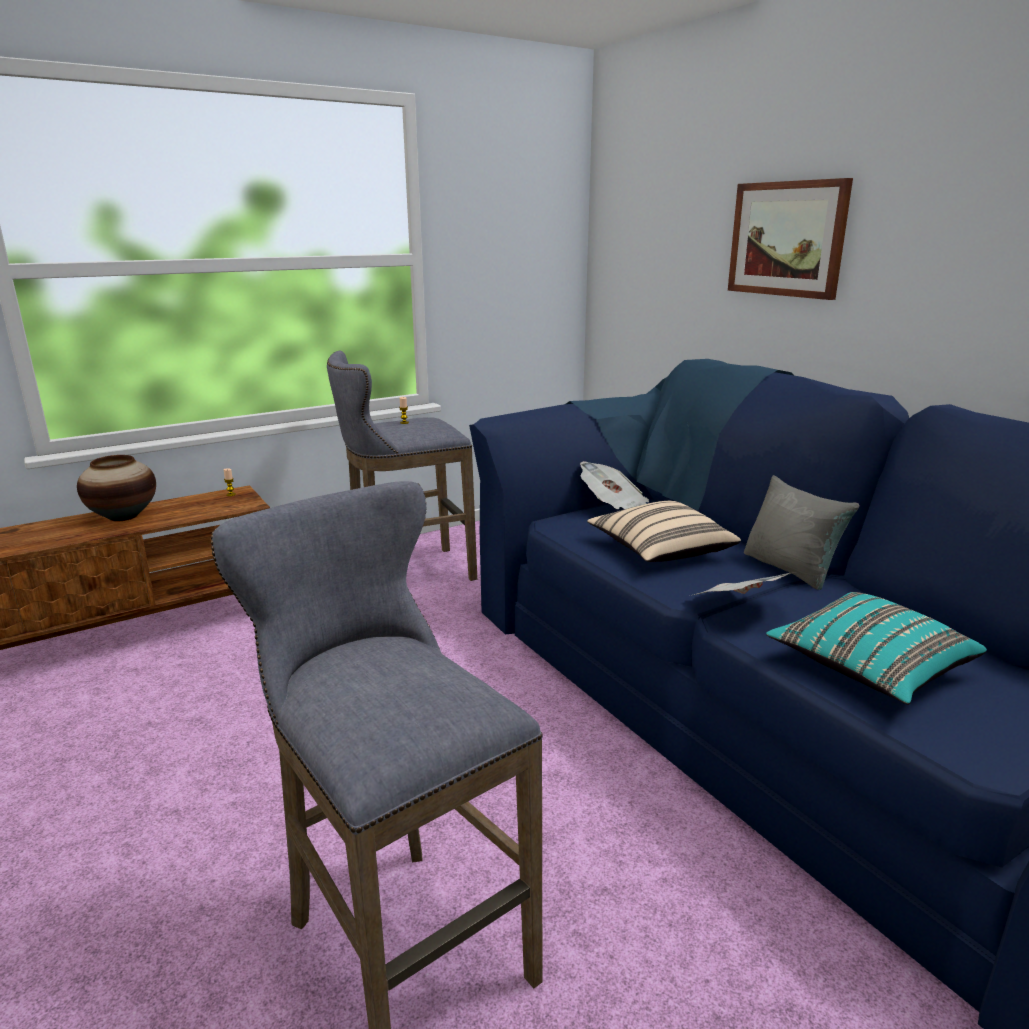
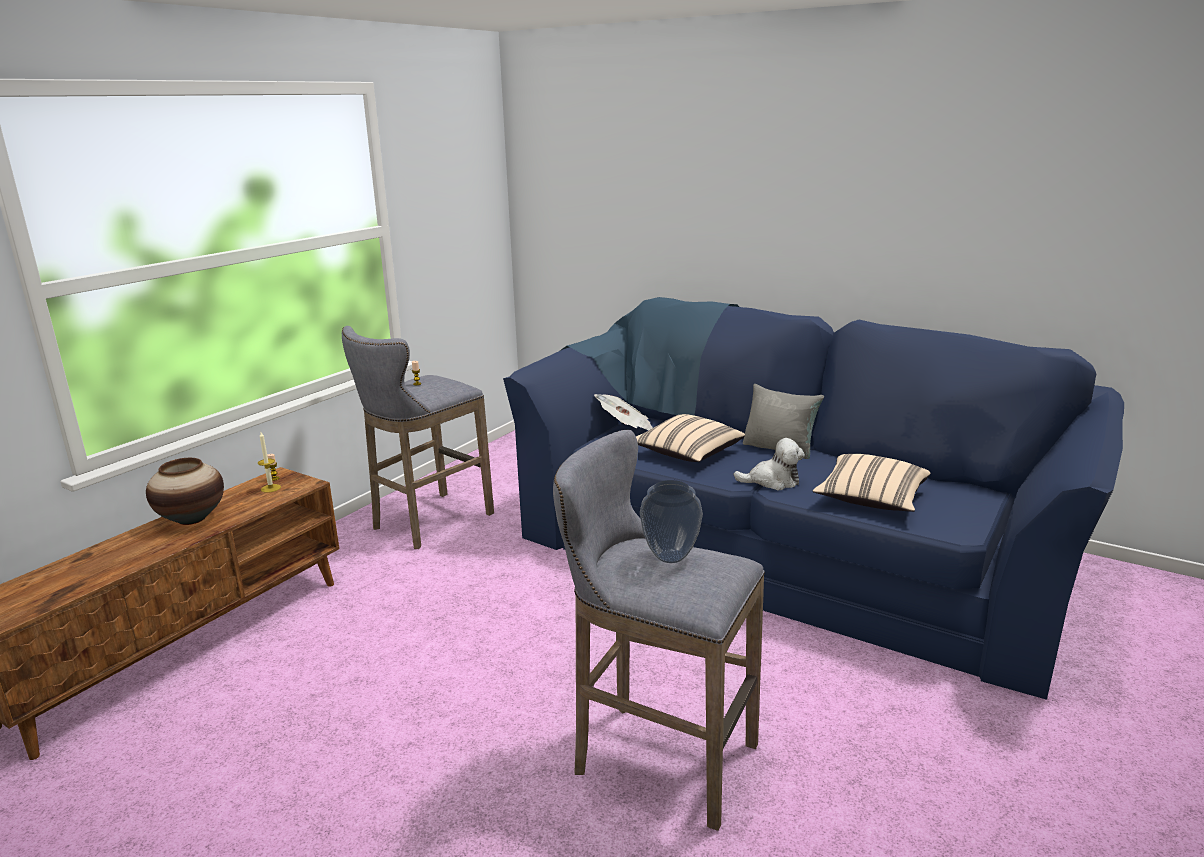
camera: 25 degrees left, 0 degrees up
newspaper [694,572,796,595] -> plush toy [733,438,805,491]
picture [728,178,853,300] -> none
turquoise pillow [766,592,987,705] -> beige pillow [813,454,930,512]
none -> candle [258,432,281,493]
none -> vase [640,480,703,563]

